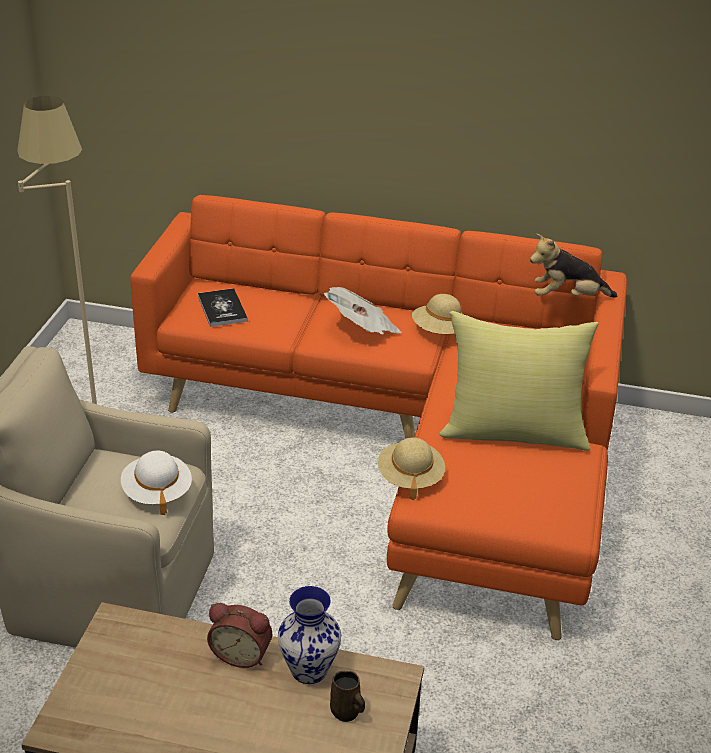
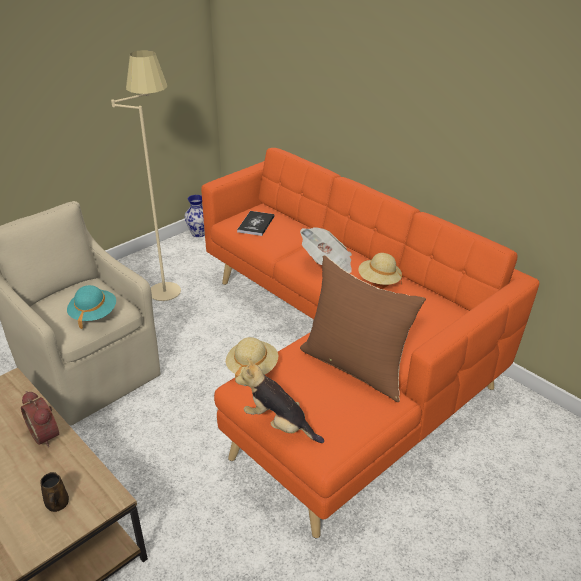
camera: 35 degrees right, 0 degrees up
white hat [121,451,192,515] -> turquoise hat [67,285,116,329]
vase [278,586,341,684] -> vase moved to [185,195,205,237]
yellow pillow [439,311,599,451] -> brown pillow [300,255,426,402]
plush toy [530,234,617,298] -> plush toy moved to [235,358,324,443]

